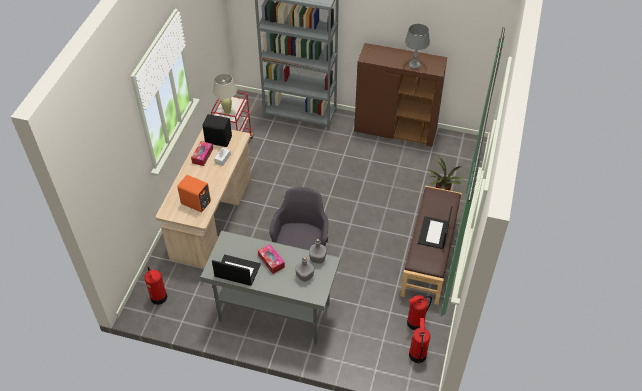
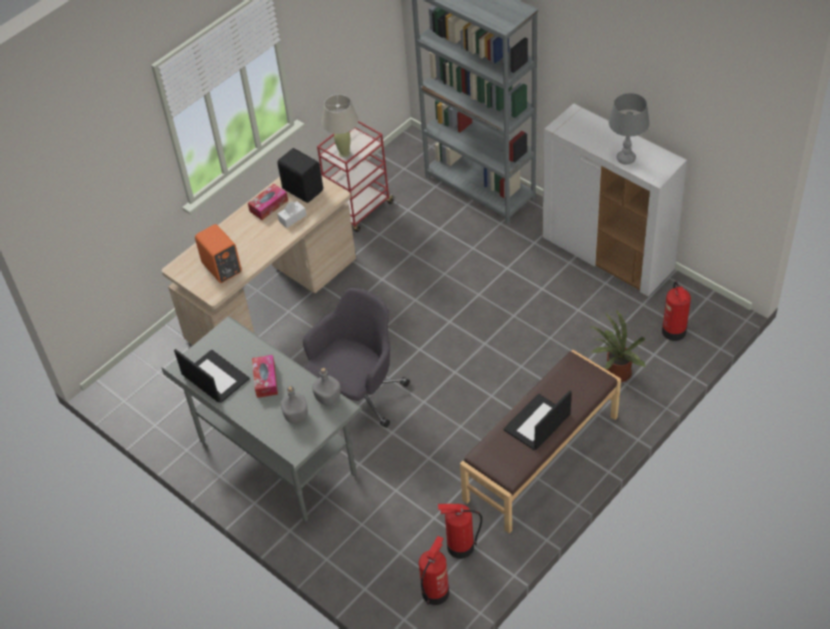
camera: 30 degrees right, 0 degrees up
fire extinguisher [144,266,167,305] -> fire extinguisher moved to [662,281,691,341]
brown cabinet [354,43,447,147] -> white cabinet [543,103,687,297]

